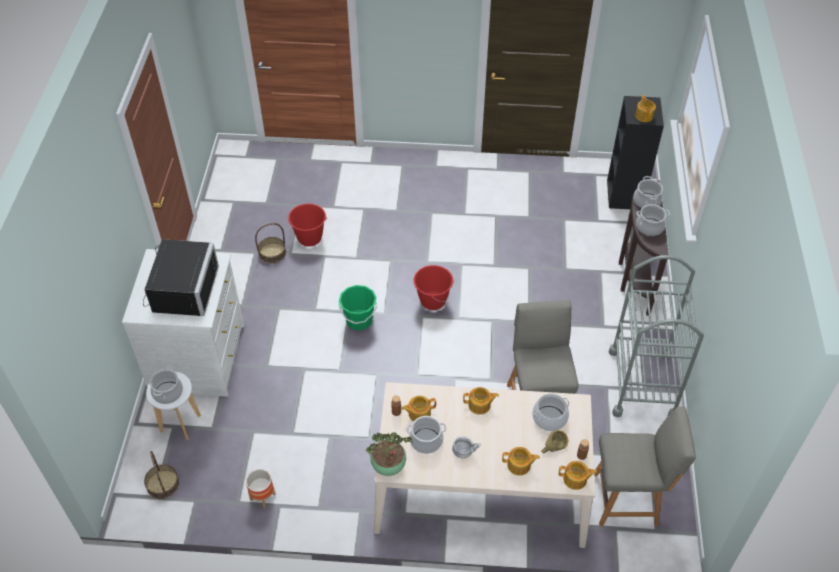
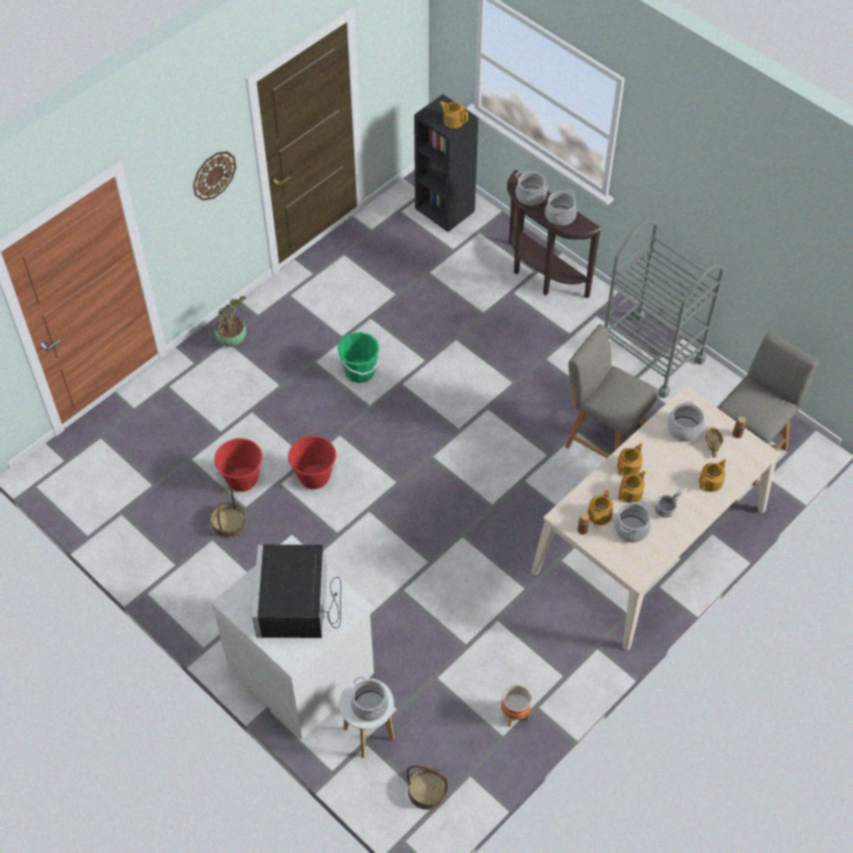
camera: 50 degrees left, 5 degrees up
black microwave [143,239,219,316] -> black microwave turned 135 degrees counterclockwise [252,545,341,638]
green bucket [338,285,377,330] -> green bucket moved to [337,332,380,383]
potted plant [366,432,413,476] -> potted plant moved to [215,296,246,347]
red bucket [413,265,453,310] -> red bucket moved to [288,436,336,489]
teapot [559,461,597,490] -> teapot moved to [618,470,646,503]
none -> wall clock [193,151,236,201]

